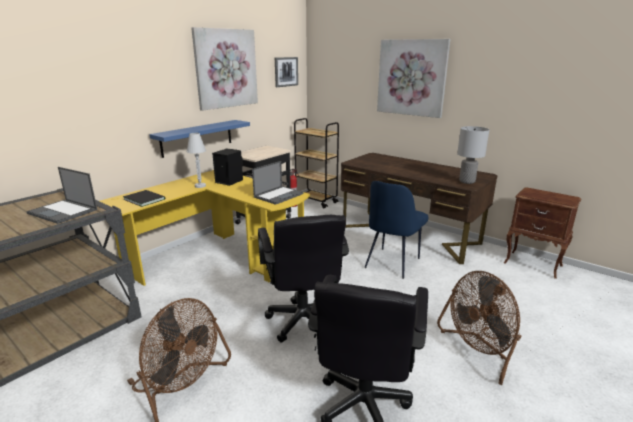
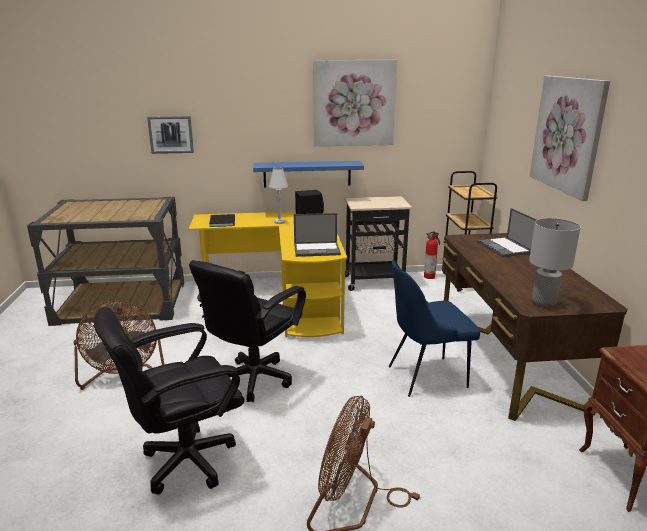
camera: 45 degrees right, 0 degrees up
laptop [26,167,97,224] -> laptop moved to [478,208,537,257]
picture [275,57,298,87] -> picture moved to [147,116,194,154]

